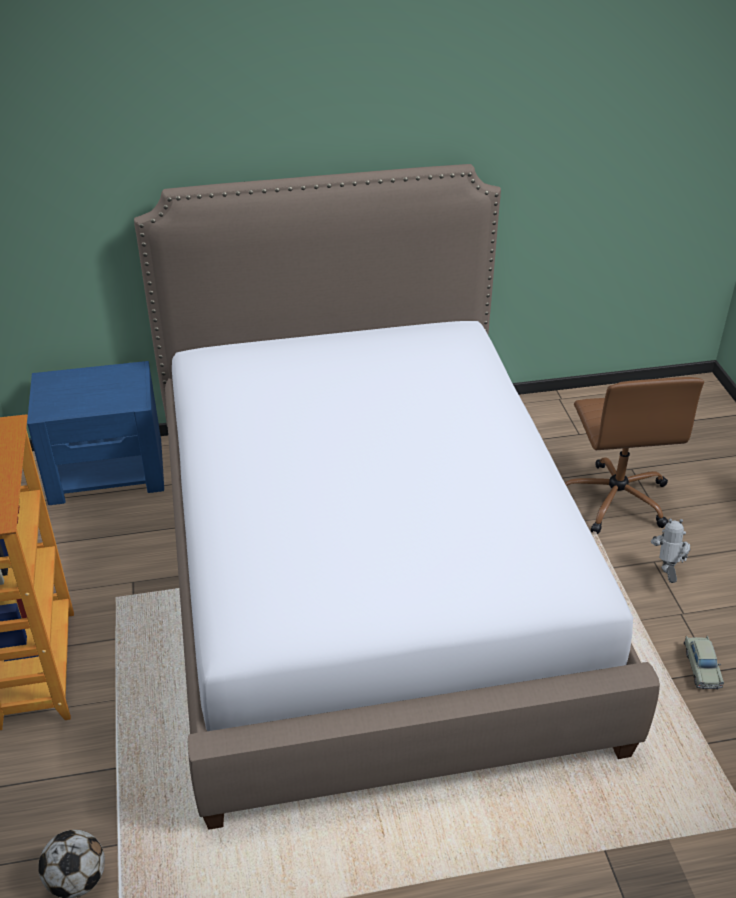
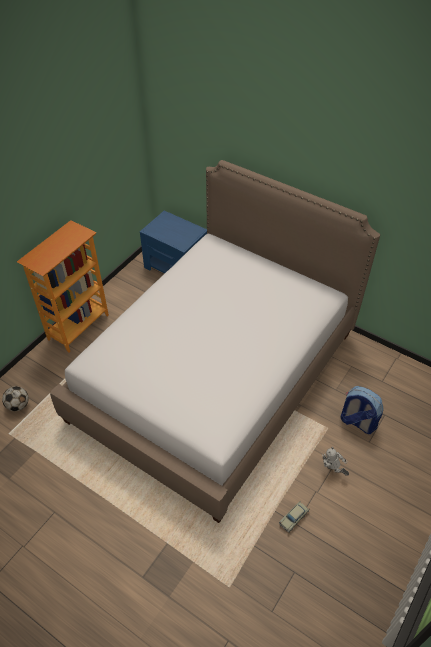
camera: 45 degrees right, 10 degrees up
brown office chair [565,377,704,534] -> backpack [340,386,384,434]
toy robot [651,518,691,583] -> toy robot turned 105 degrees counterclockwise [322,447,349,476]

